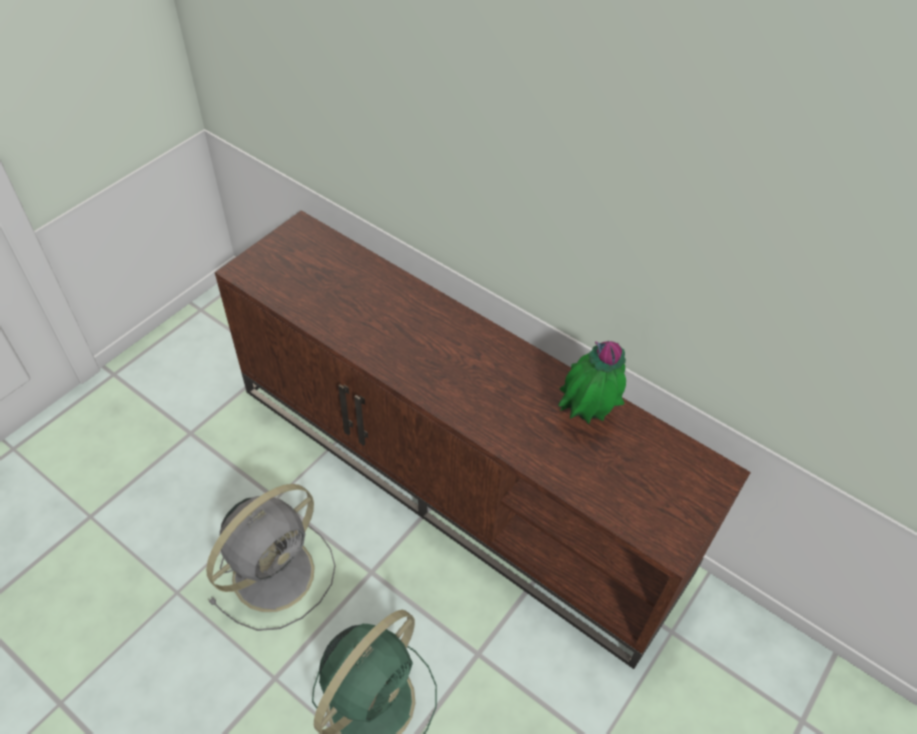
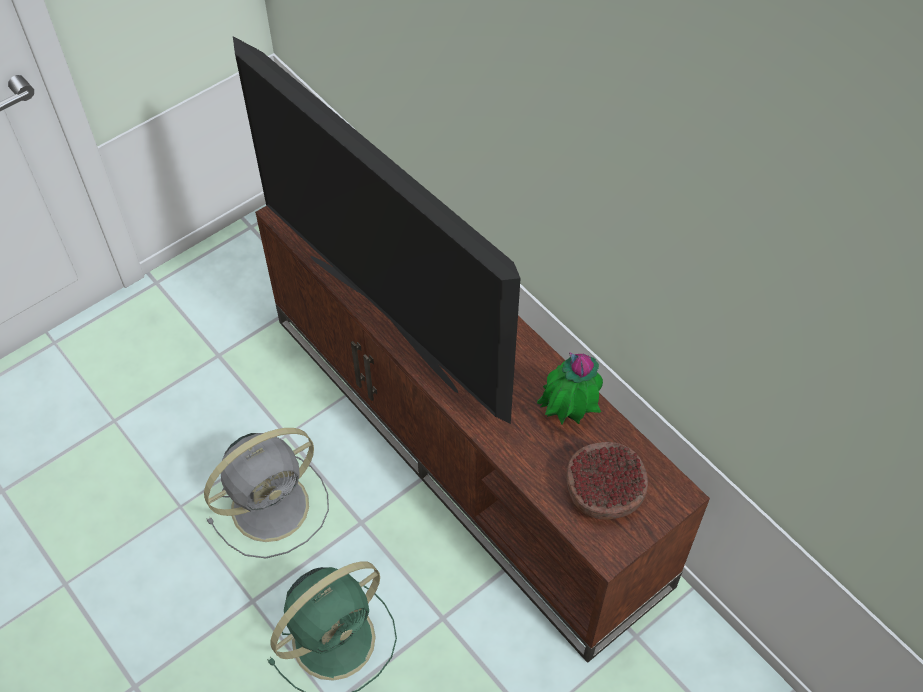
camera: 15 degrees right, 5 degrees up
none -> television [233,36,521,424]
none -> bowl [566,442,648,519]

